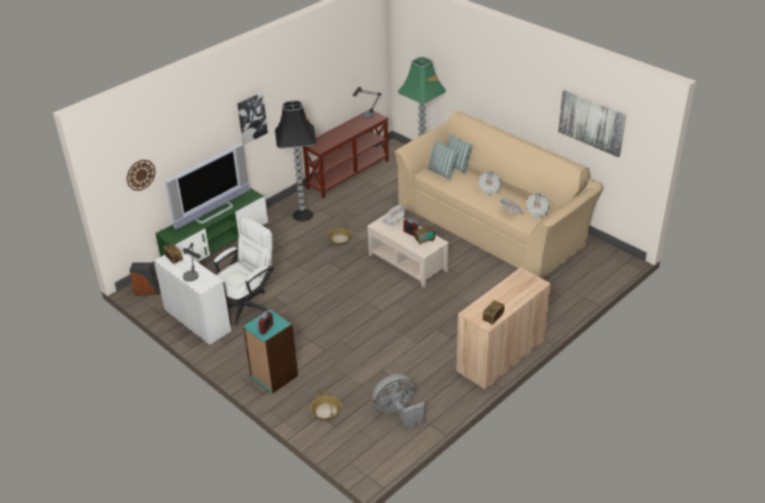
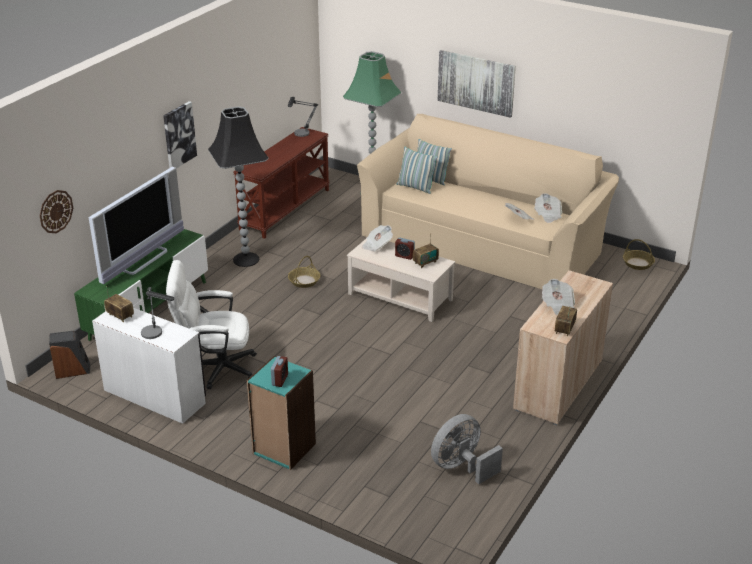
camera: 15 degrees left, 5 degrees down
white office chair [214,216,274,325] -> white office chair turned 120 degrees counterclockwise [166,260,257,389]
basket [310,389,342,420] -> basket moved to [623,239,655,270]
newspaper [478,171,501,196] -> newspaper moved to [542,279,575,316]
picture [558,90,626,157] -> picture moved to [438,50,516,118]

